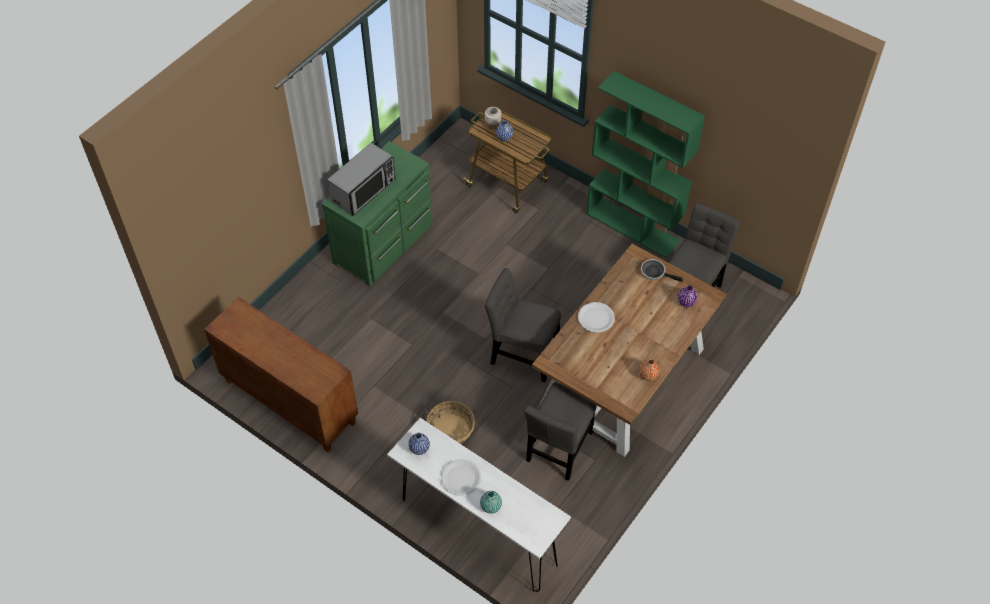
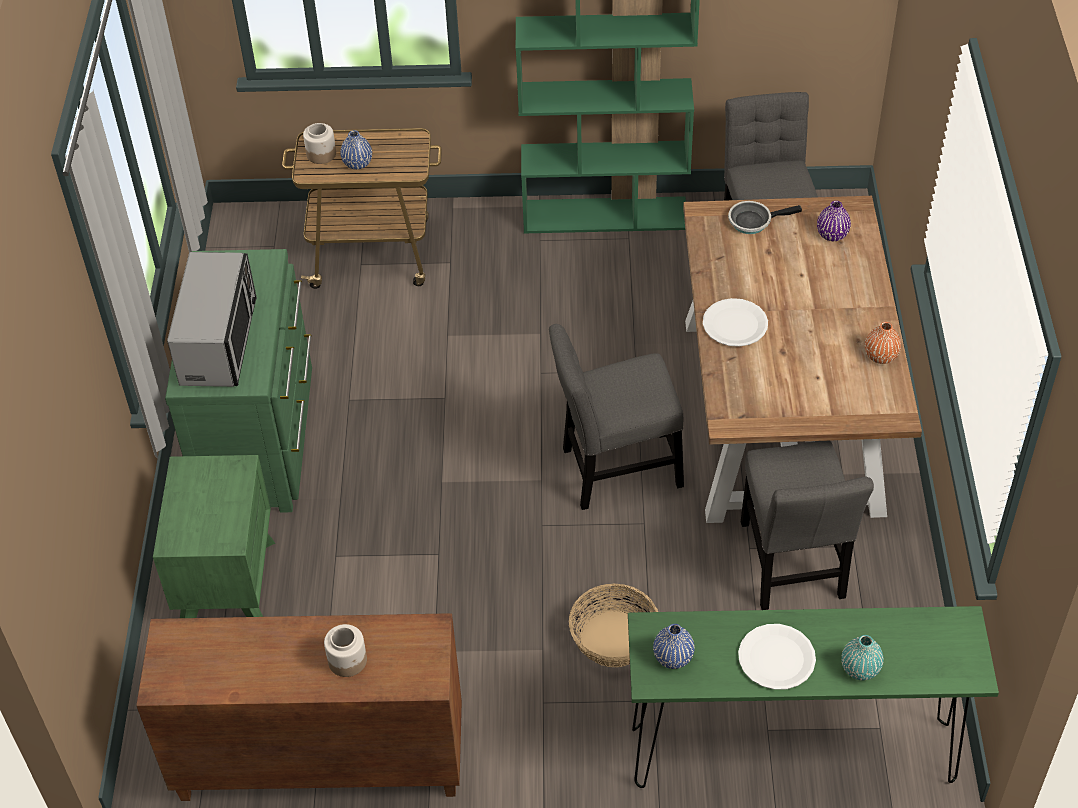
camera: 35 degrees left, 5 degrees down
white console table [387,418,571,592] -> green console table [628,606,999,788]
none -> green nightstand [153,455,275,618]
none -> jar [324,624,367,677]

